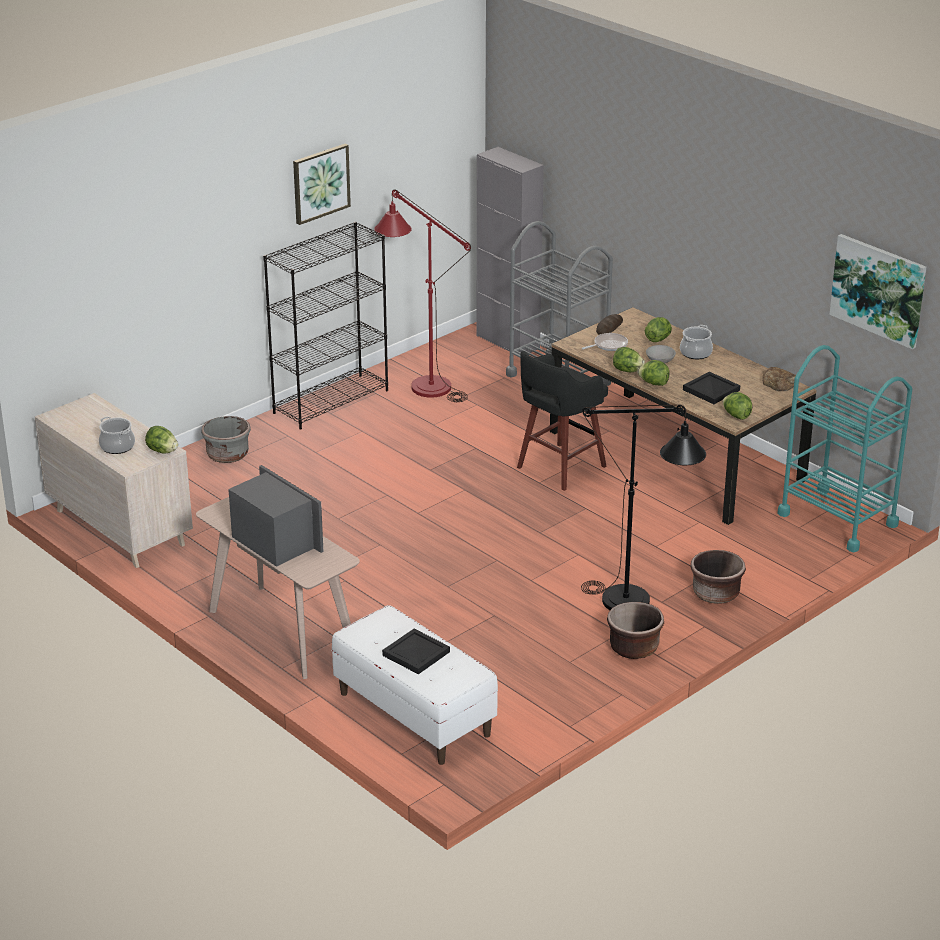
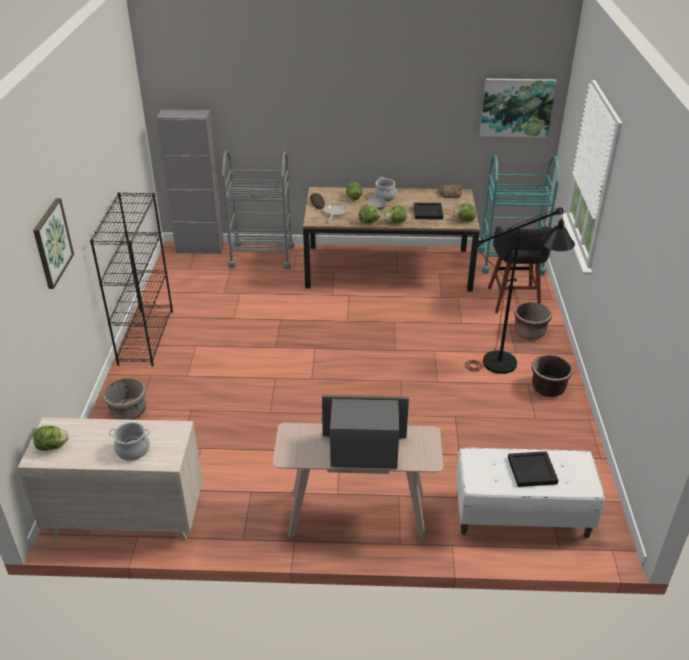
camera: 45 degrees left, 5 degrees up
lettuce [145,426,178,454] -> lettuce moved to [33,425,69,451]
picture [293,144,351,225] -> picture moved to [33,198,74,289]
red floor lamp [374,190,471,402] -> none
black stool [517,351,608,491] -> black stool moved to [488,226,553,313]

